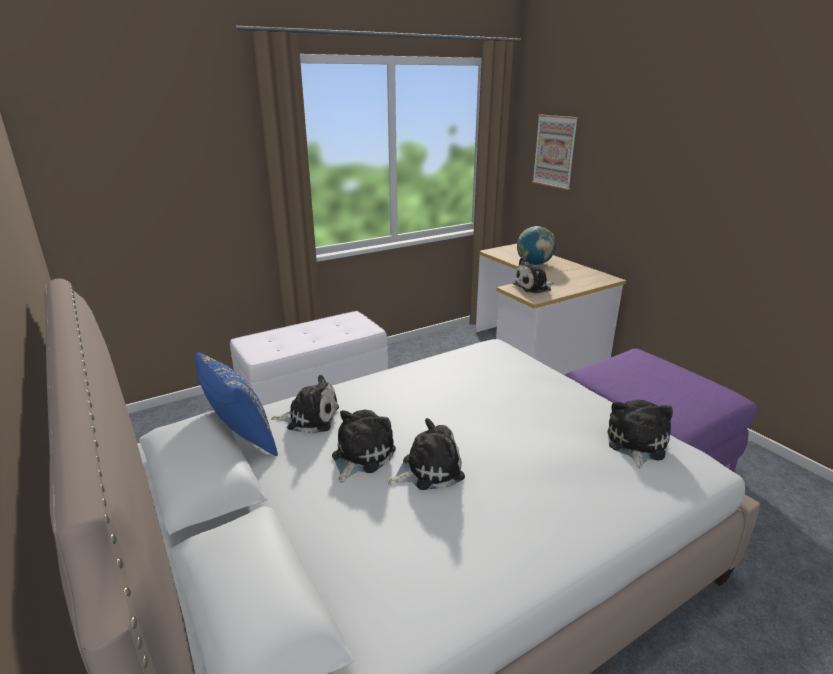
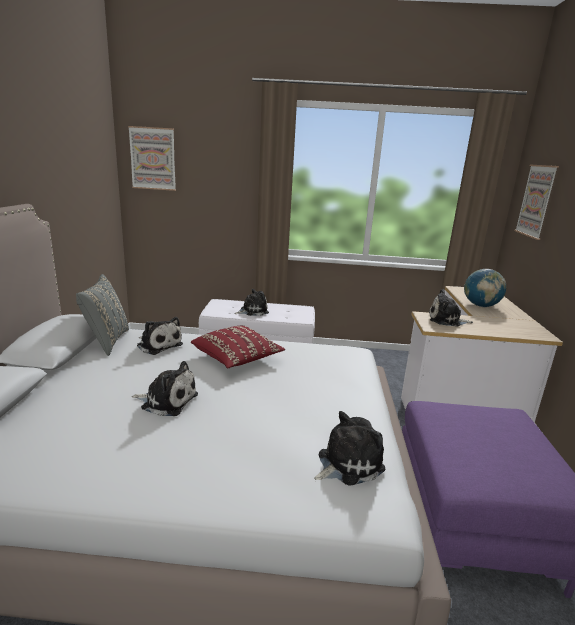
camera: 35 degrees right, 5 degrees down
blue pillow [195,352,278,456] -> grey pillow [76,274,129,356]
plush toy [332,410,396,483] -> plush toy moved to [234,289,269,316]
none -> picture [128,126,176,191]
none -> red pillow [191,326,285,368]

